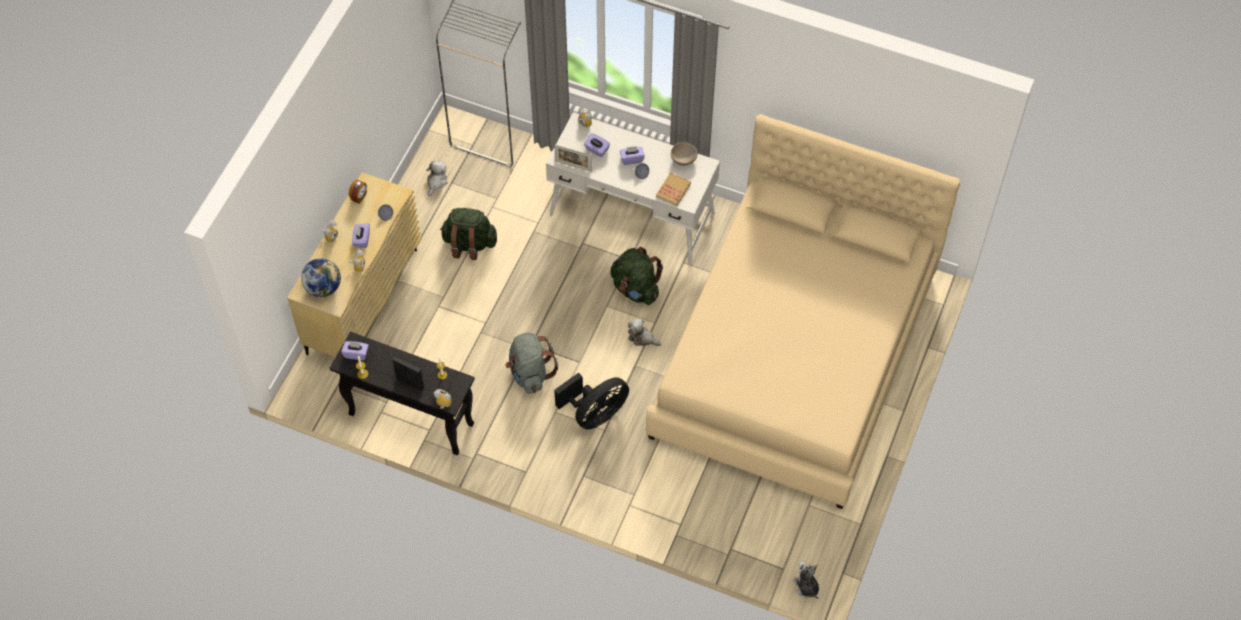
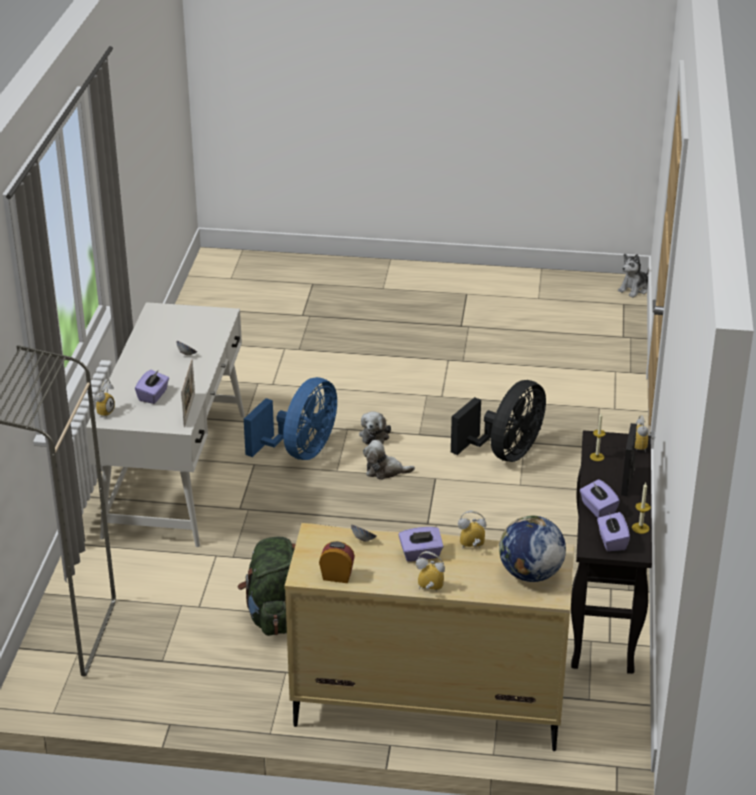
camera: 105 degrees left, 25 degrees down
plush toy [426,161,448,196] -> plush toy moved to [363,440,415,480]
grey backpack [505,333,558,394] -> none
black fan [554,373,629,430] -> black fan turned 90 degrees clockwise [451,380,546,462]
green backpack [611,247,663,305] -> blue fan [244,377,337,460]
purple tissue box [620,146,645,165] -> purple tissue box moved to [580,479,620,518]
beige bed [646,114,960,509] -> none
book [656,173,691,206] -> none
beige bowl [671,142,698,166] -> none

